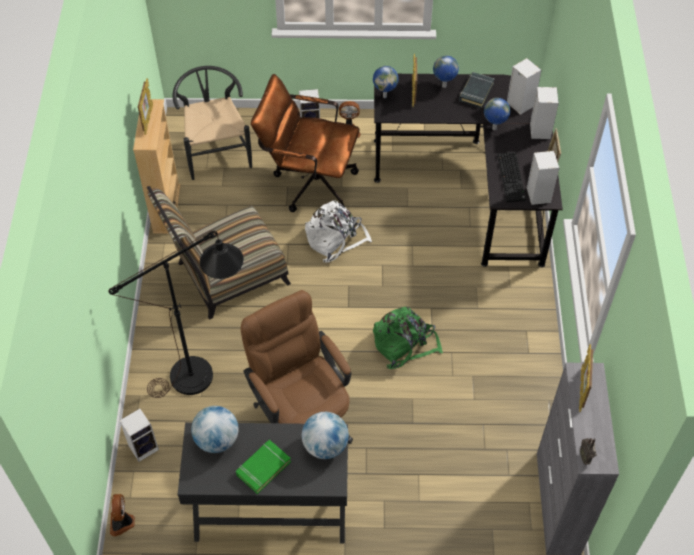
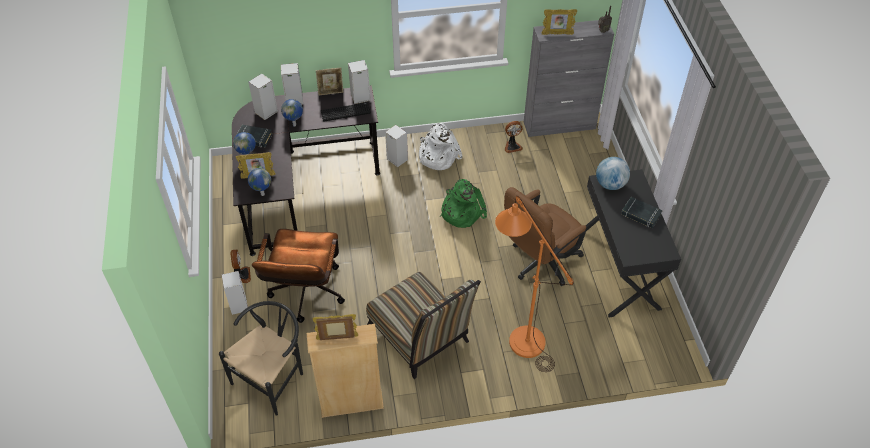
camera: 100 degrees left, 5 degrees down
black floor lamp [108,231,244,398] -> orange floor lamp [495,196,574,372]
fan [110,494,135,537] -> fan moved to [505,121,523,153]
speaker [119,409,159,462] -> speaker moved to [385,125,408,167]
black chair [173,66,252,180] -> black chair turned 150 degrees clockwise [219,301,303,416]
globe [191,406,239,453] -> none
green book [236,440,291,494] -> black book [621,197,663,228]
white backpack [305,200,372,263] -> white backpack moved to [419,123,463,170]

